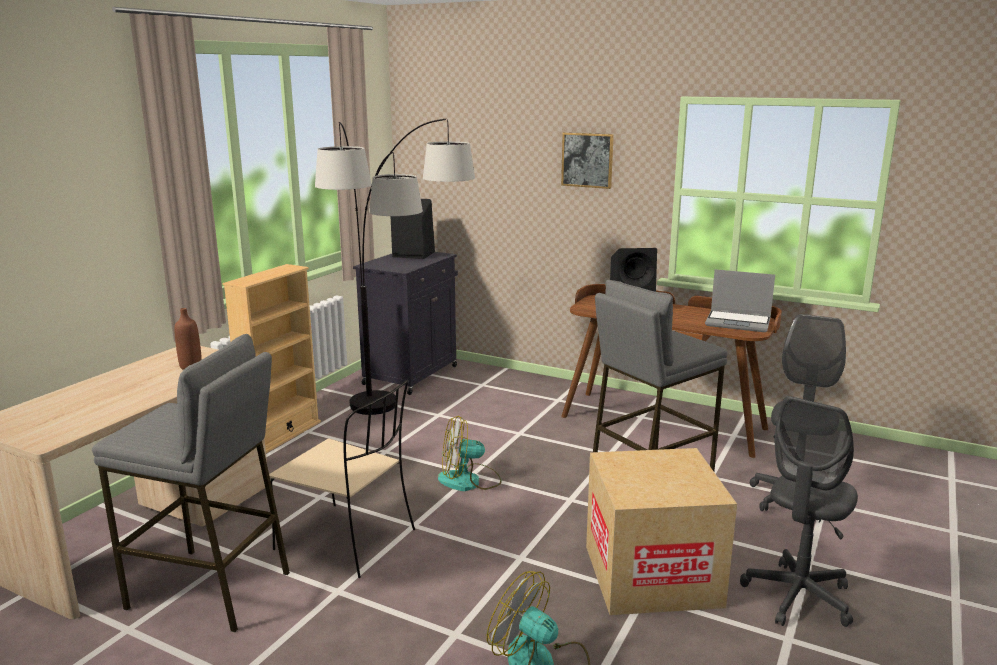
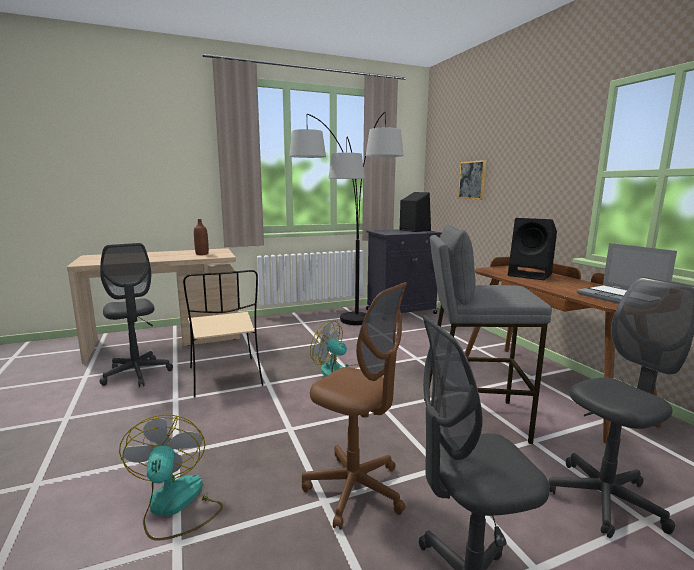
camera: 40 degrees right, 5 degrees down
grey stool [92,334,290,632] -> grey office chair [99,243,173,387]
beige bookcase [223,264,321,453] -> none
picture [561,132,614,189] -> picture moved to [458,160,486,199]
cardboard box [586,448,737,615] -> brown office chair [302,282,407,530]

